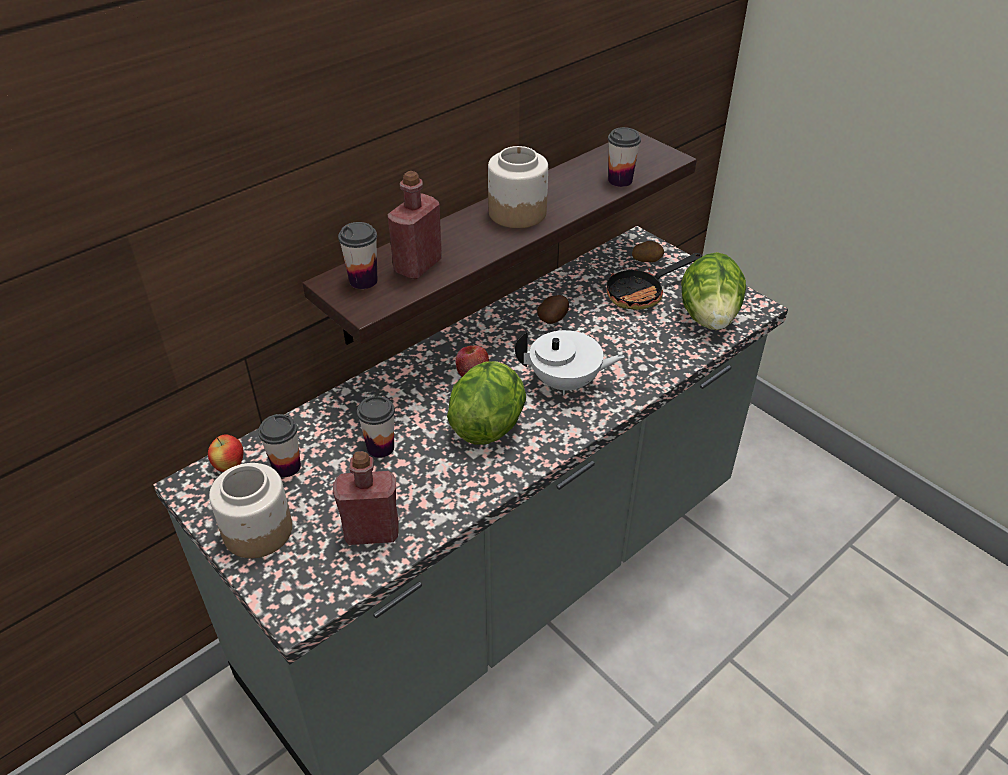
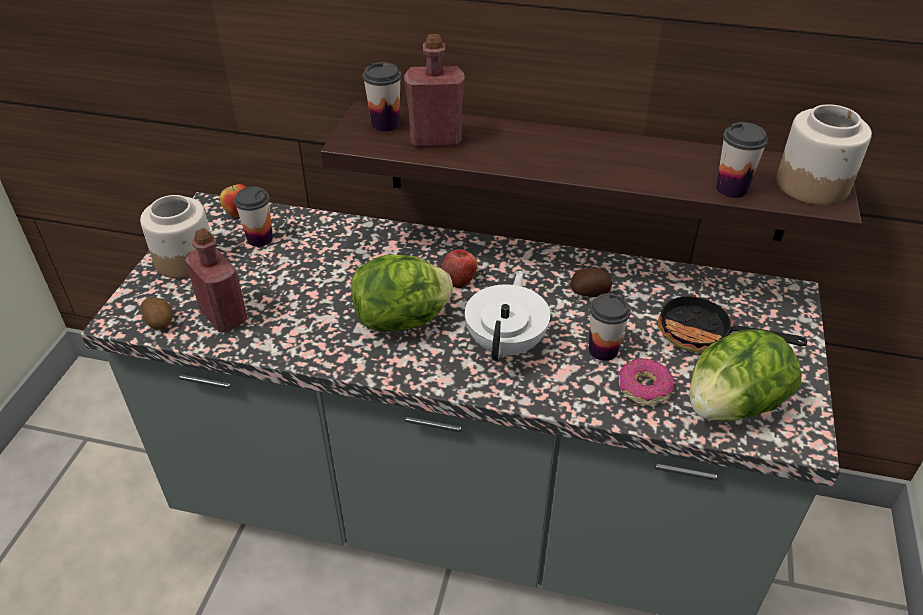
camera: 55 degrees right, 0 degrees up
cup [357,396,395,458] -> cup moved to [589,293,631,361]
jar [488,146,548,228] -> jar moved to [776,104,872,205]
white teapot [515,330,625,395] -> white teapot turned 135 degrees counterclockwise [465,271,550,361]
potato [632,241,664,262] -> potato moved to [141,297,173,329]
none -> donut [618,359,674,405]

